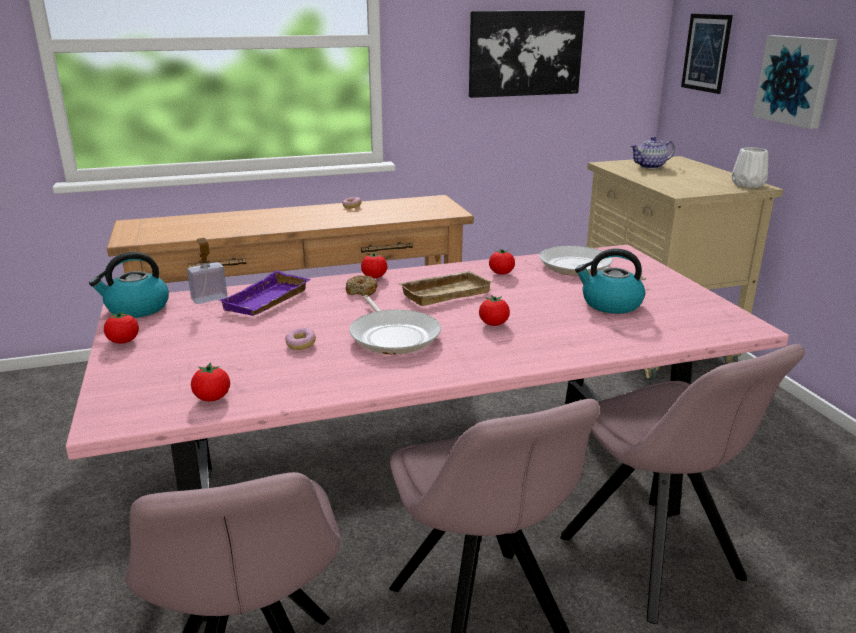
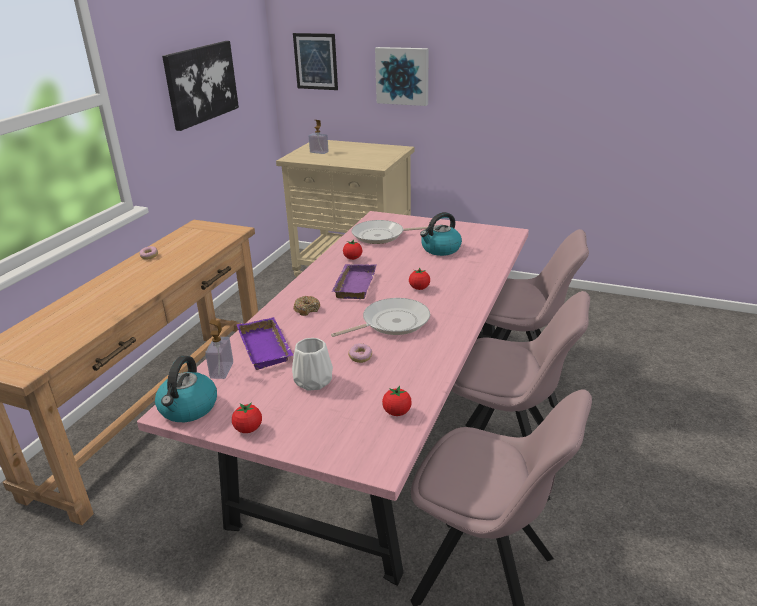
camera: 50 degrees left, 5 degrees up
frying pan [349,295,441,354] -> frying pan turned 45 degrees counterclockwise [331,298,430,337]
tomato [361,252,387,278] -> none
beige tray [398,271,493,306] -> purple tray [332,264,377,299]
teapot [631,136,675,169] -> soap dispenser [309,120,329,154]
white vase [731,147,768,188] -> white vase moved to [292,338,333,390]

